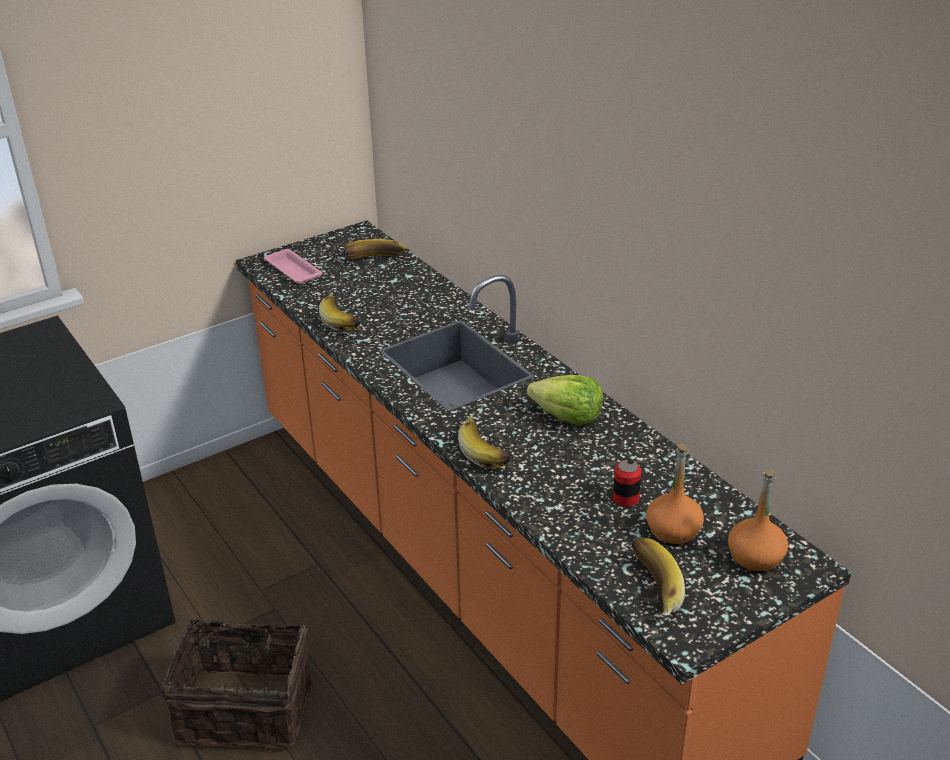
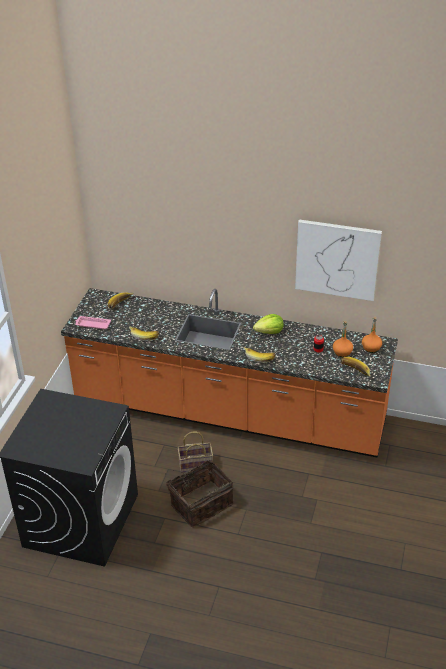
camera: 40 degrees left, 5 degrees up
none -> basket [177,432,213,473]
none -> picture [295,219,382,301]

